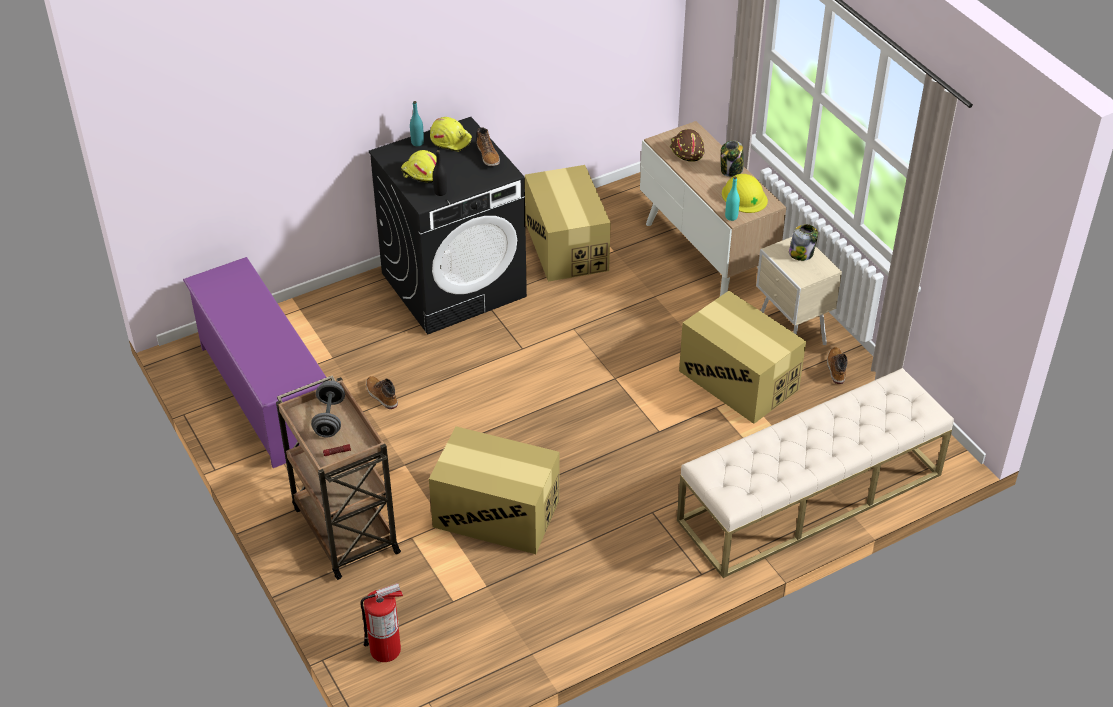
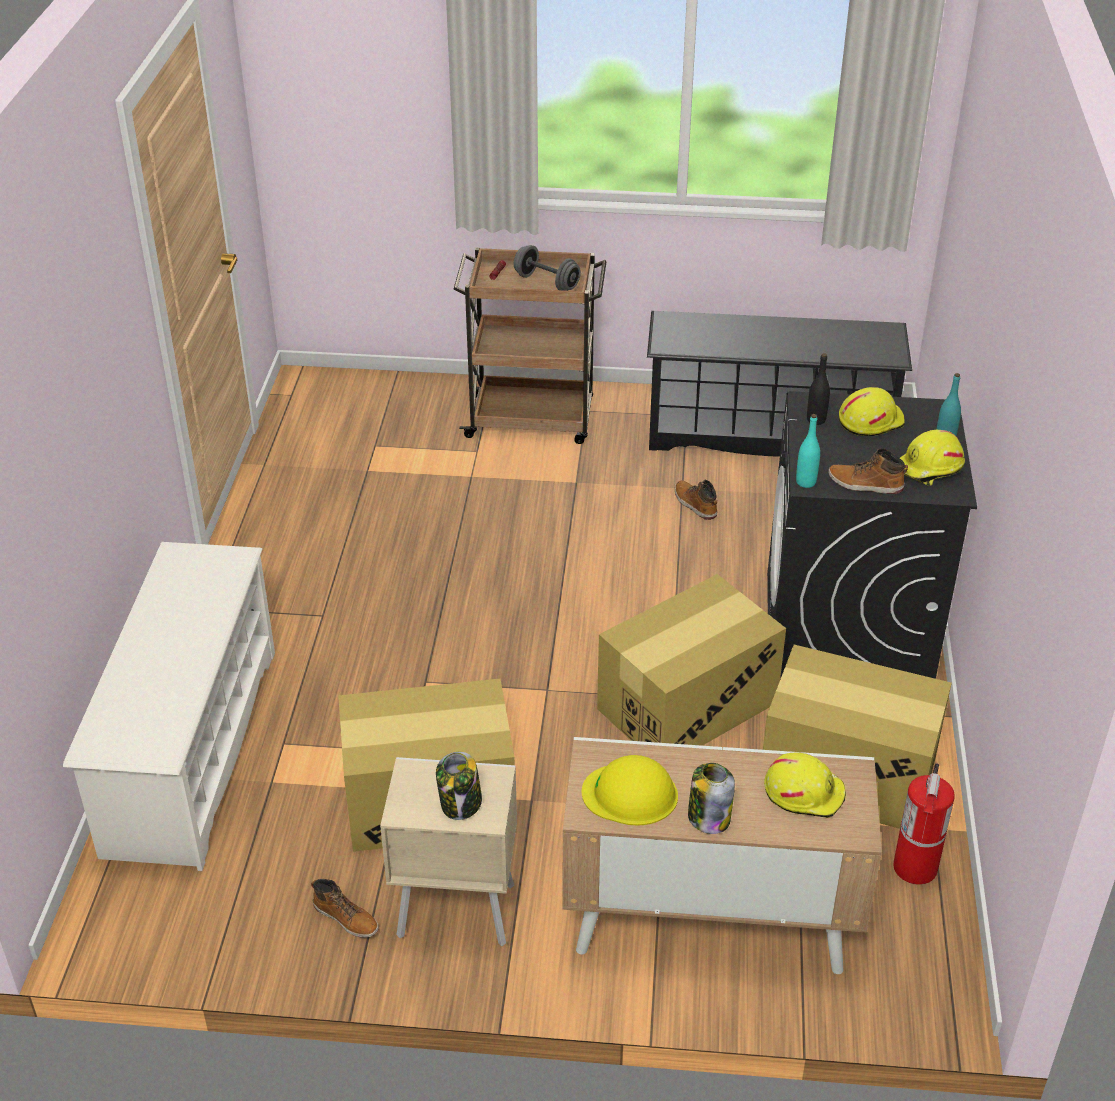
camera: 125 degrees right, 5 degrees down
purple shoe rack [183,257,329,468] -> black shoe rack [647,311,912,457]
fire extinguisher [360,583,403,662] -> fire extinguisher moved to [893,763,955,885]
boot [366,376,398,409] -> boot turned 120 degrees counterclockwise [675,480,717,520]
cardboard box [429,426,559,554] -> cardboard box moved to [597,574,786,746]
brown hard hat [670,129,704,162] -> yellow hard hat [764,753,846,818]
beige bench [677,368,954,578] -> white shoe rack [63,542,275,871]
turquoise bottle [725,177,740,221] -> turquoise bottle moved to [796,414,820,488]

